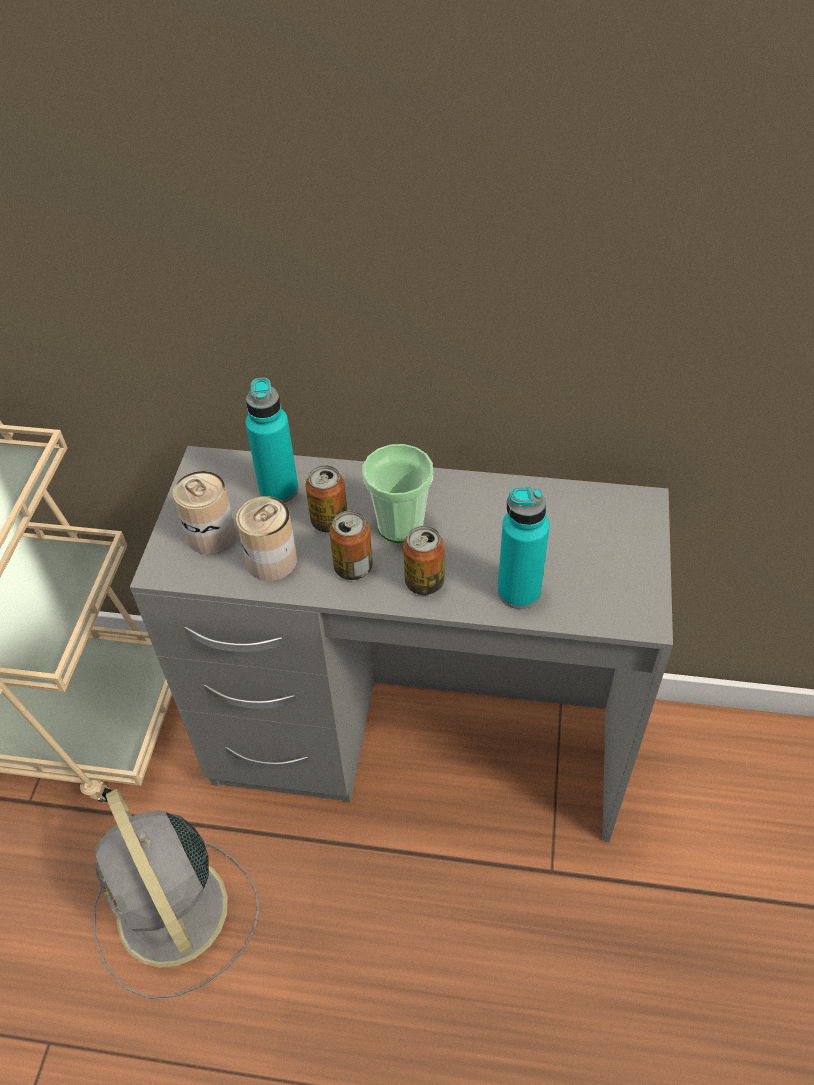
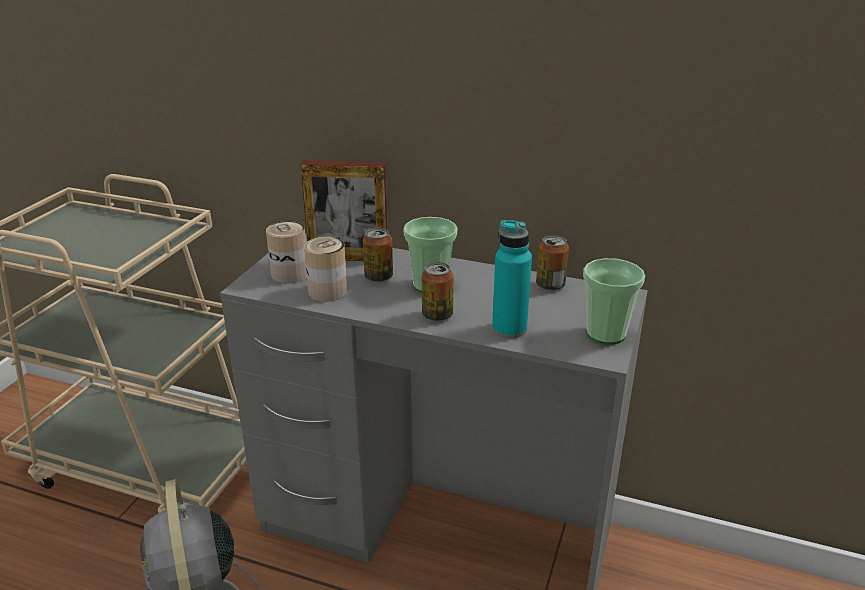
camera: 10 degrees right, 20 degrees down
turquoise bottle [245,378,299,503] -> picture frame [301,160,388,261]
can [329,511,373,580] -> can moved to [536,235,569,291]
none -> cup [583,258,645,345]

